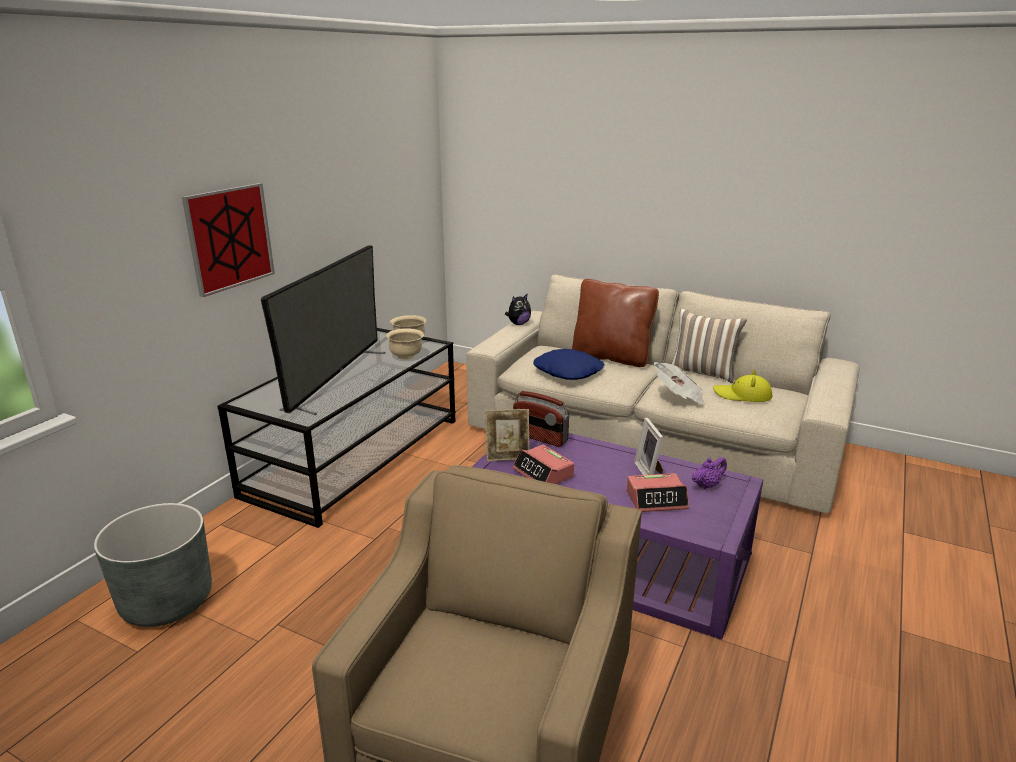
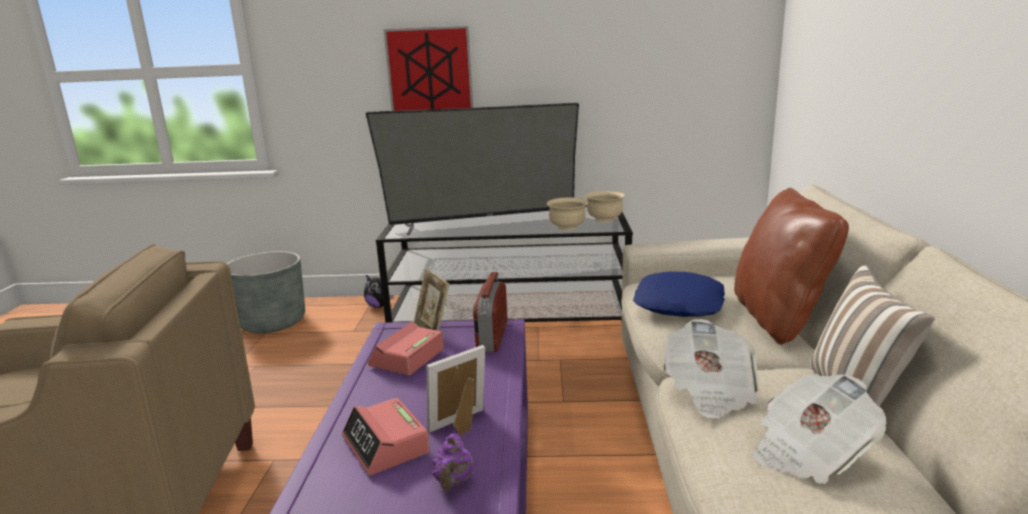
camera: 65 degrees right, 5 degrees down
plush toy [505,293,531,325] -> plush toy moved to [364,275,394,308]
purple teapot [692,457,727,489] -> purple teapot turned 60 degrees clockwise [432,433,473,490]
yellow hat [713,369,772,402] -> newspaper [752,374,886,484]

